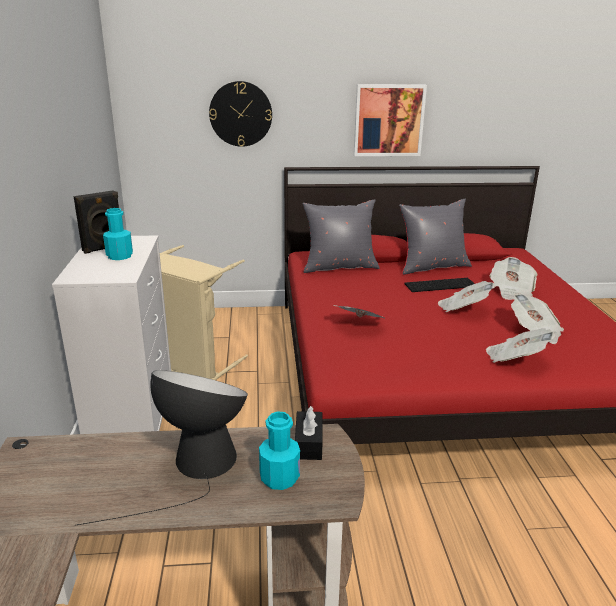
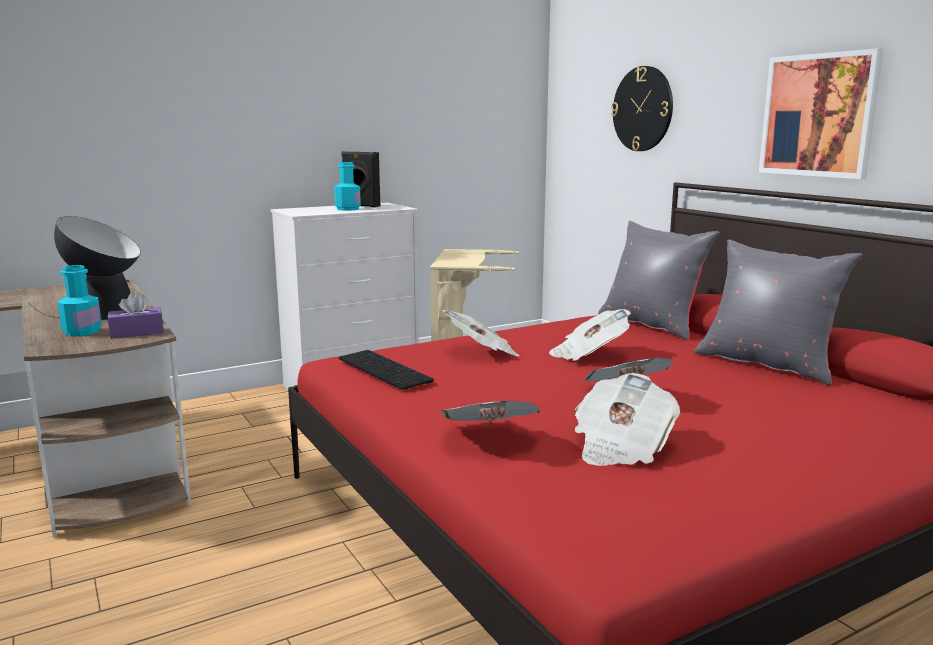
camera: 65 degrees right, 10 degrees down
black tissue box [295,406,322,460] -> purple tissue box [108,292,164,339]
keyboard [405,278,474,292] -> keyboard moved to [338,350,434,390]
newspaper [490,257,537,300] -> newspaper moved to [549,309,631,361]

